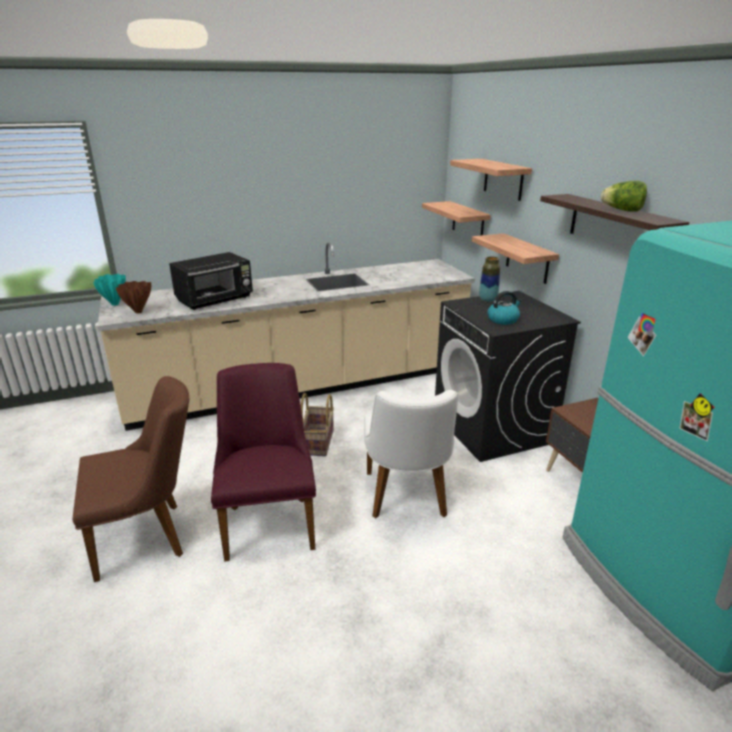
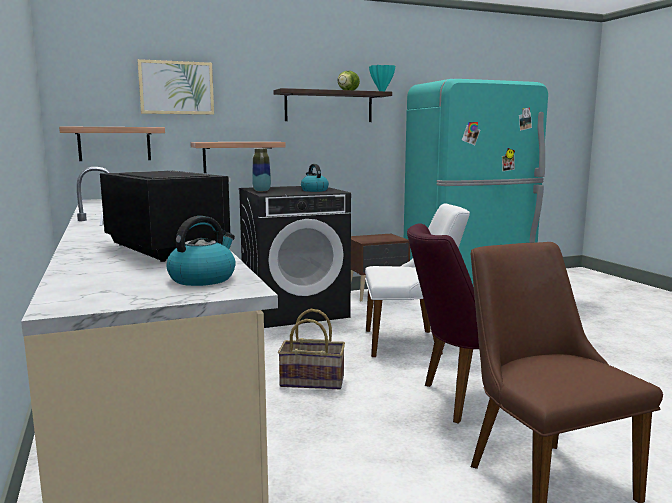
camera: 90 degrees left, 15 degrees down
turquoise vase [93,274,126,306] -> turquoise vase moved to [369,65,395,91]
brown vase [116,281,151,313] -> kettle [167,216,236,286]
shelf [450,159,532,201] -> picture [138,59,214,115]

